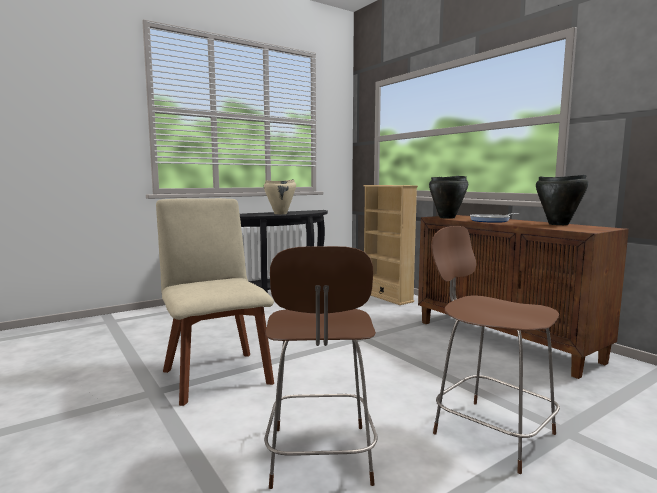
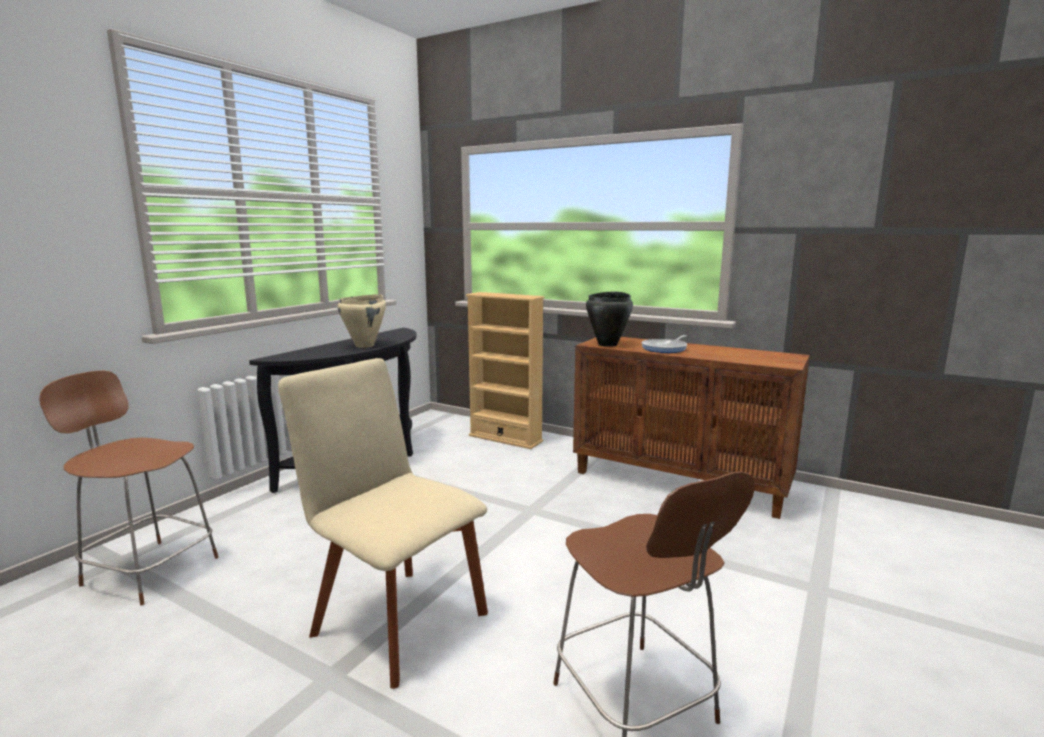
camera: 25 degrees left, 5 degrees up
brown chair [431,226,560,474] -> brown chair moved to [39,371,219,605]
black cooking pot [536,175,588,225] -> none

